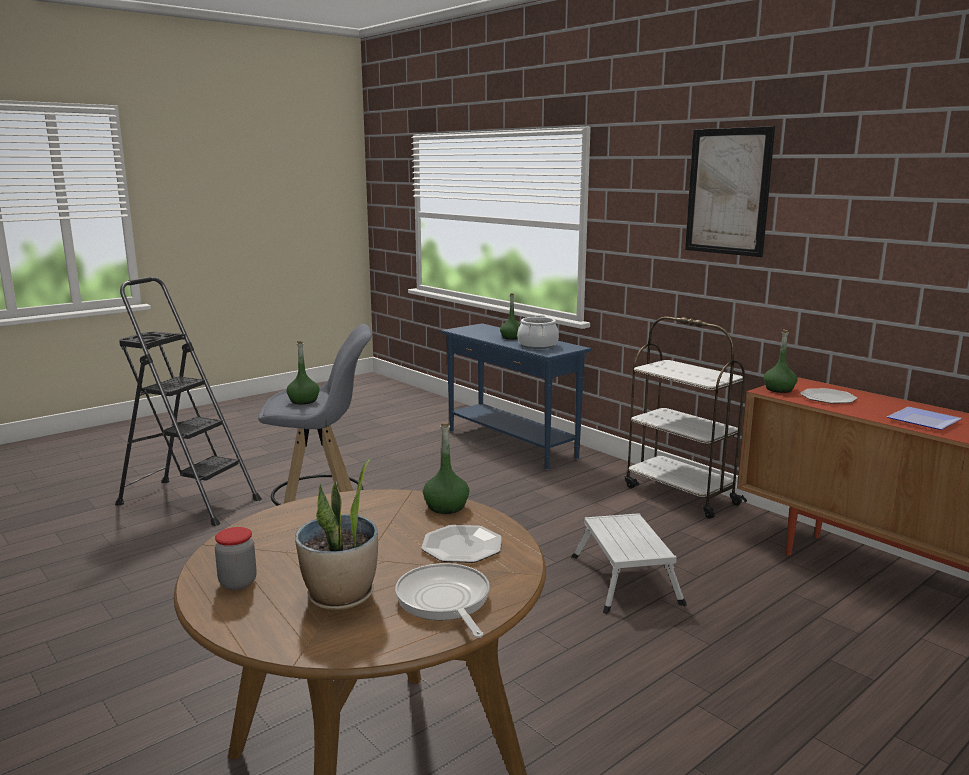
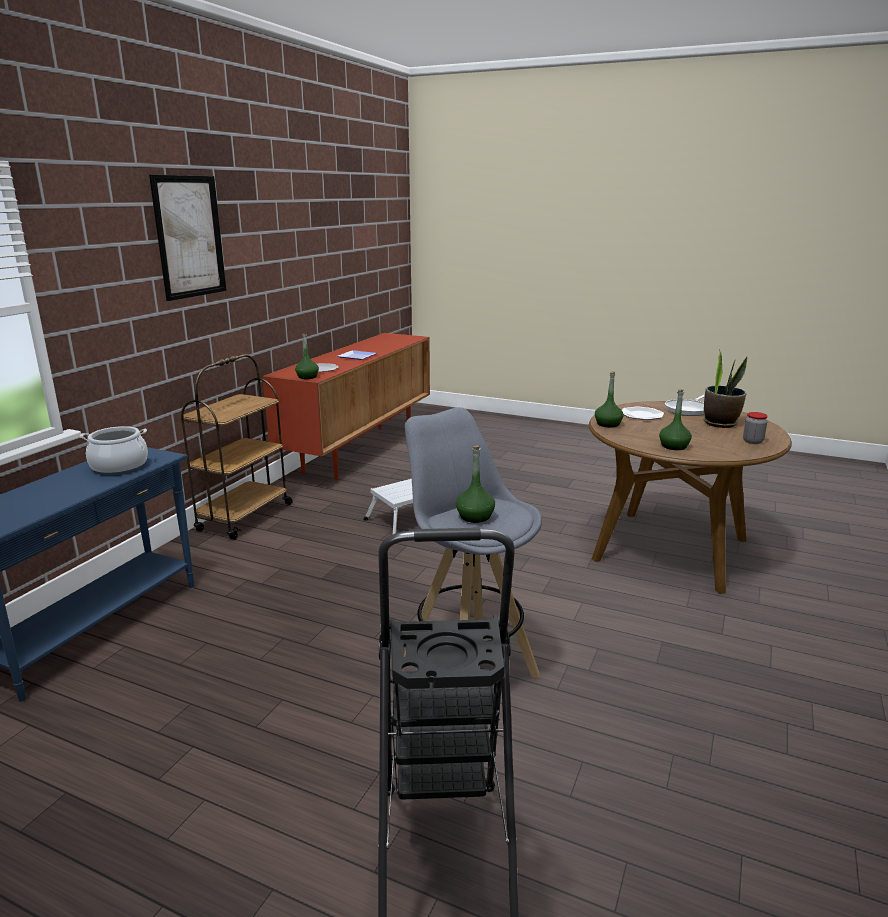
camera: 115 degrees left, 5 degrees up
green bottle [500,293,521,340] -> green bottle moved to [659,389,692,450]
white cart [625,317,747,519] -> brown cart [181,354,293,539]

